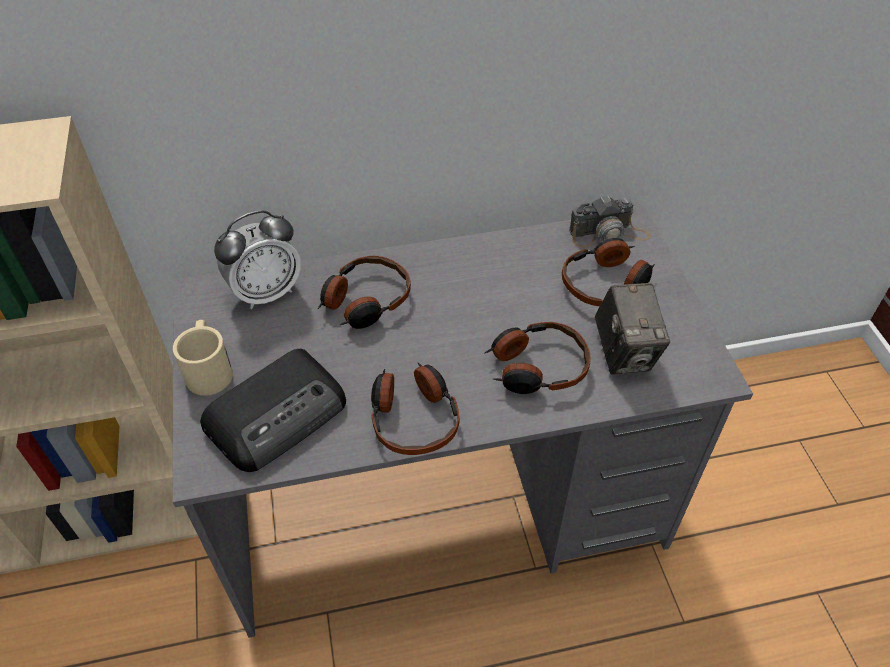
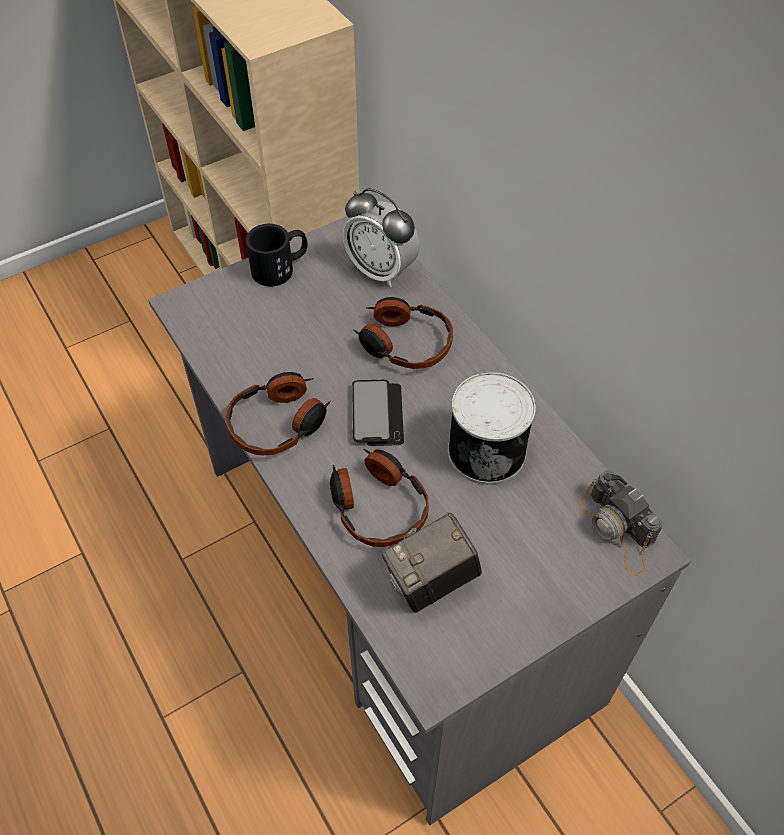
camera: 70 degrees right, 5 degrees up
beige mug [173,320,233,396] -> black mug [246,224,308,286]
radio [200,349,346,472] -> none
headphones [562,238,655,306] -> none
none -> phone [352,379,404,446]
none -> can [448,372,536,485]

